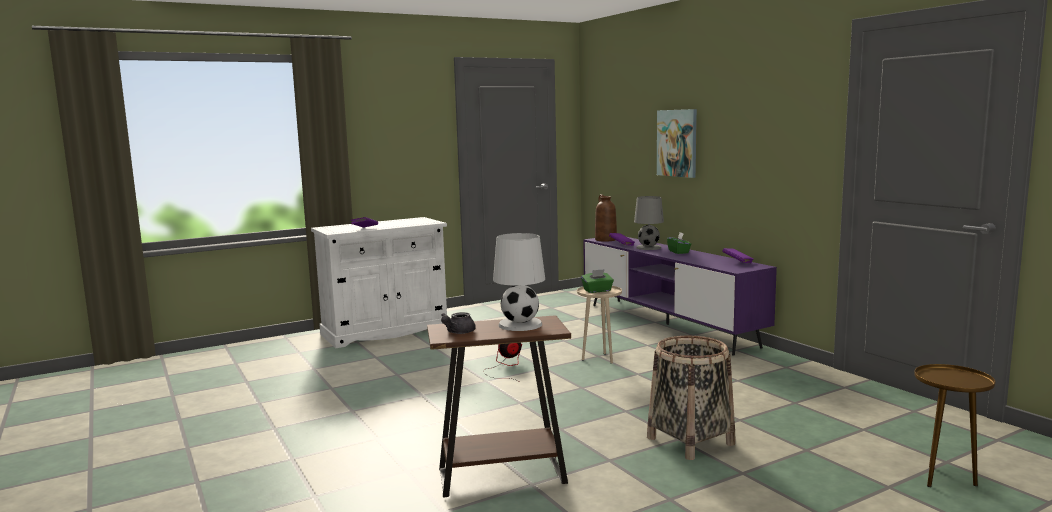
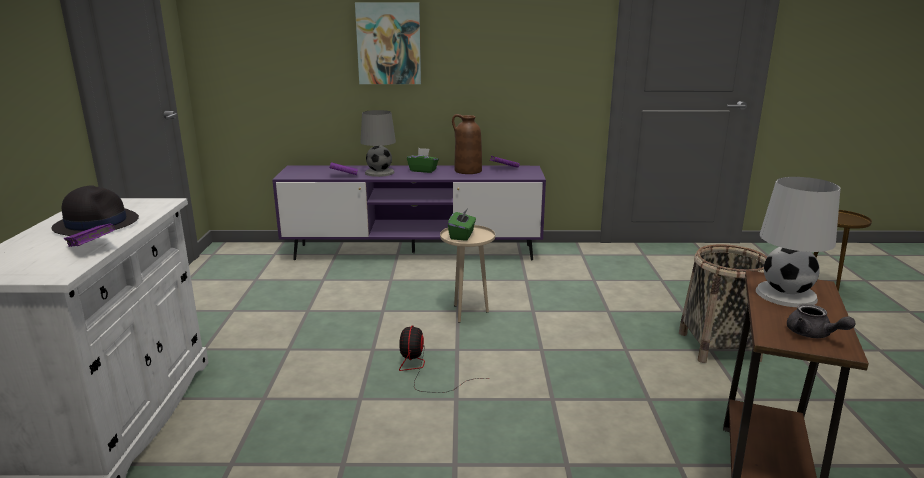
camera: 60 degrees left, 10 degrees up
brown vase [595,194,617,242] -> brown vase moved to [452,114,482,174]
none -> black hat [52,185,139,236]

